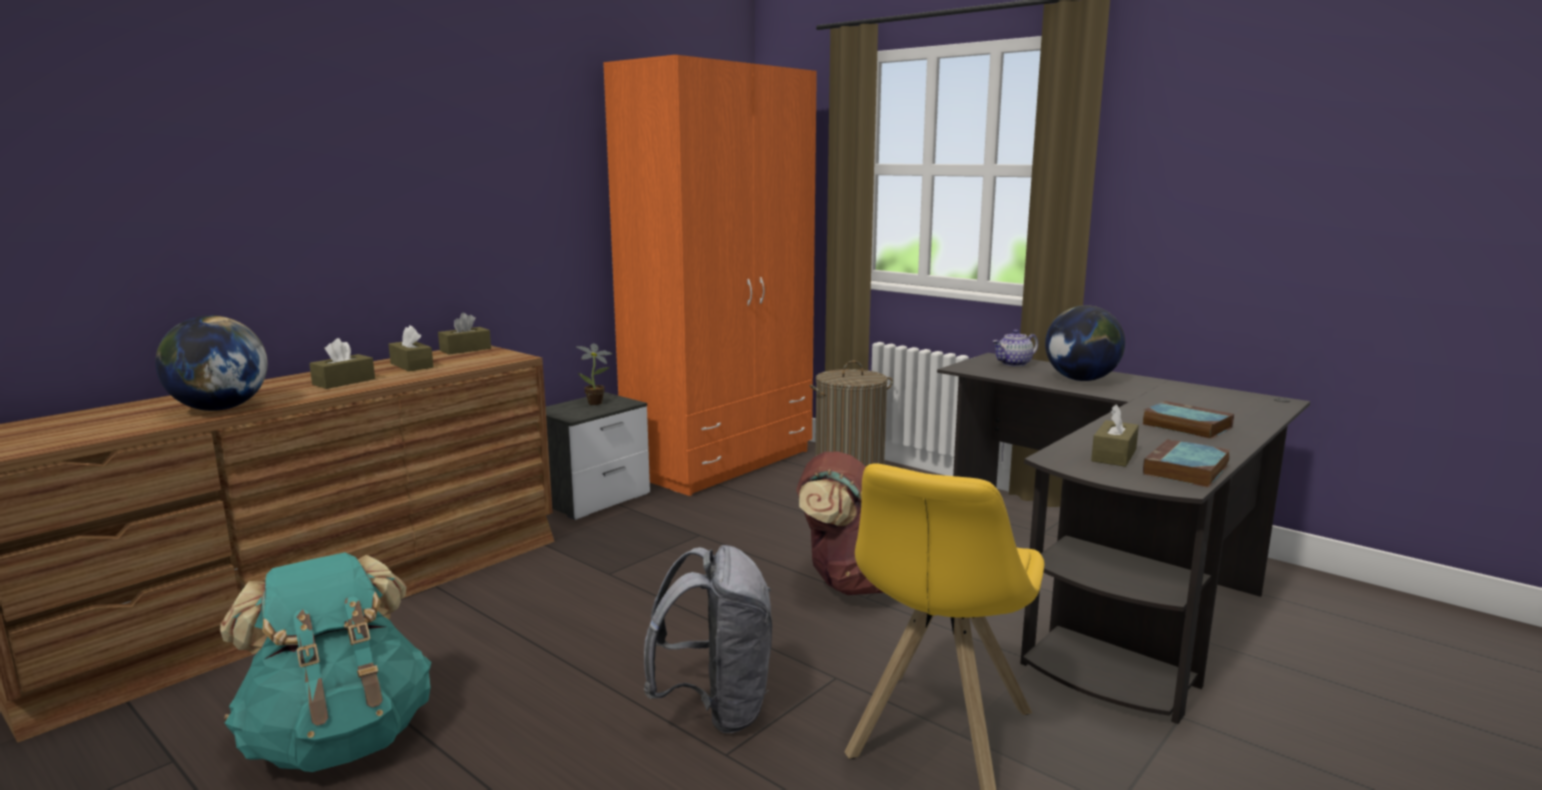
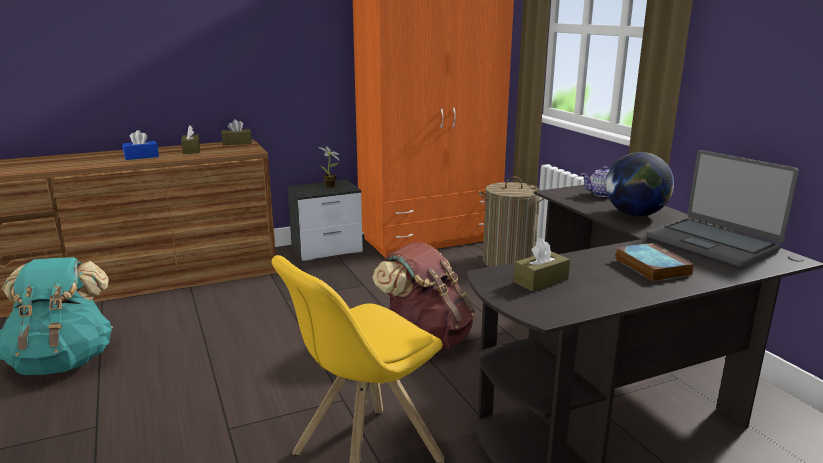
camera: 25 degrees right, 5 degrees up
globe [155,315,268,411] -> none
brown tissue box [309,338,375,389] -> blue tissue box [122,130,159,160]
grey backpack [644,545,772,733] -> none
book [1143,439,1230,488] -> none
none -> laptop [646,150,799,267]

